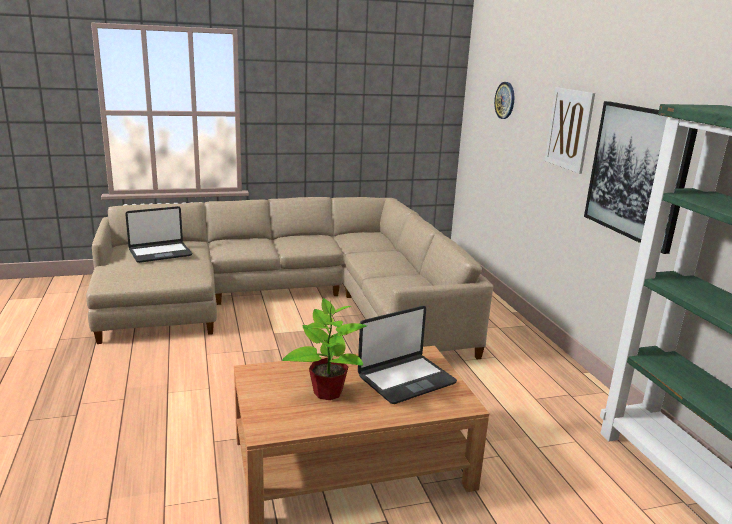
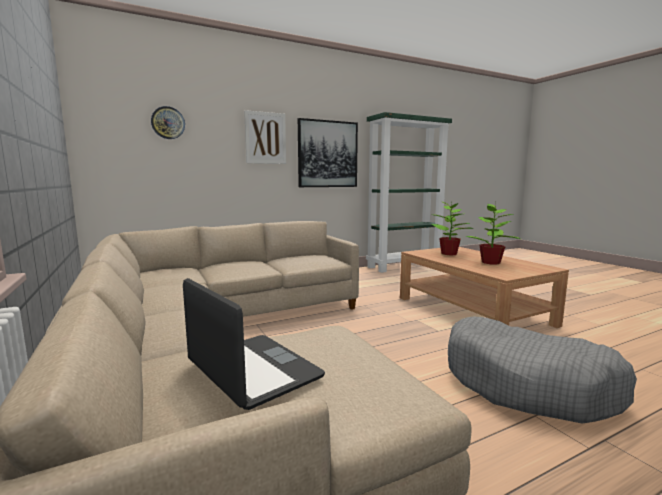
camera: 100 degrees left, 10 degrees down
laptop [358,306,457,404] -> potted plant [431,202,474,256]
none -> grey dog bed [448,316,637,424]

